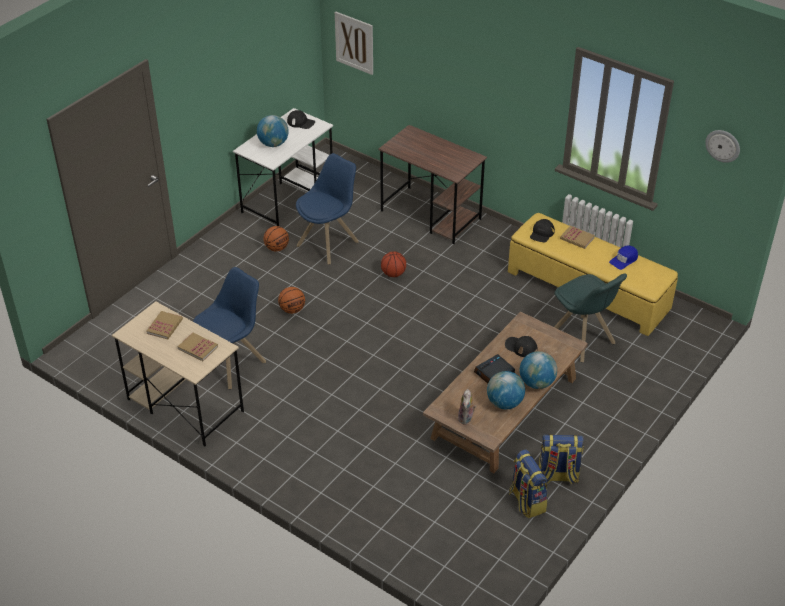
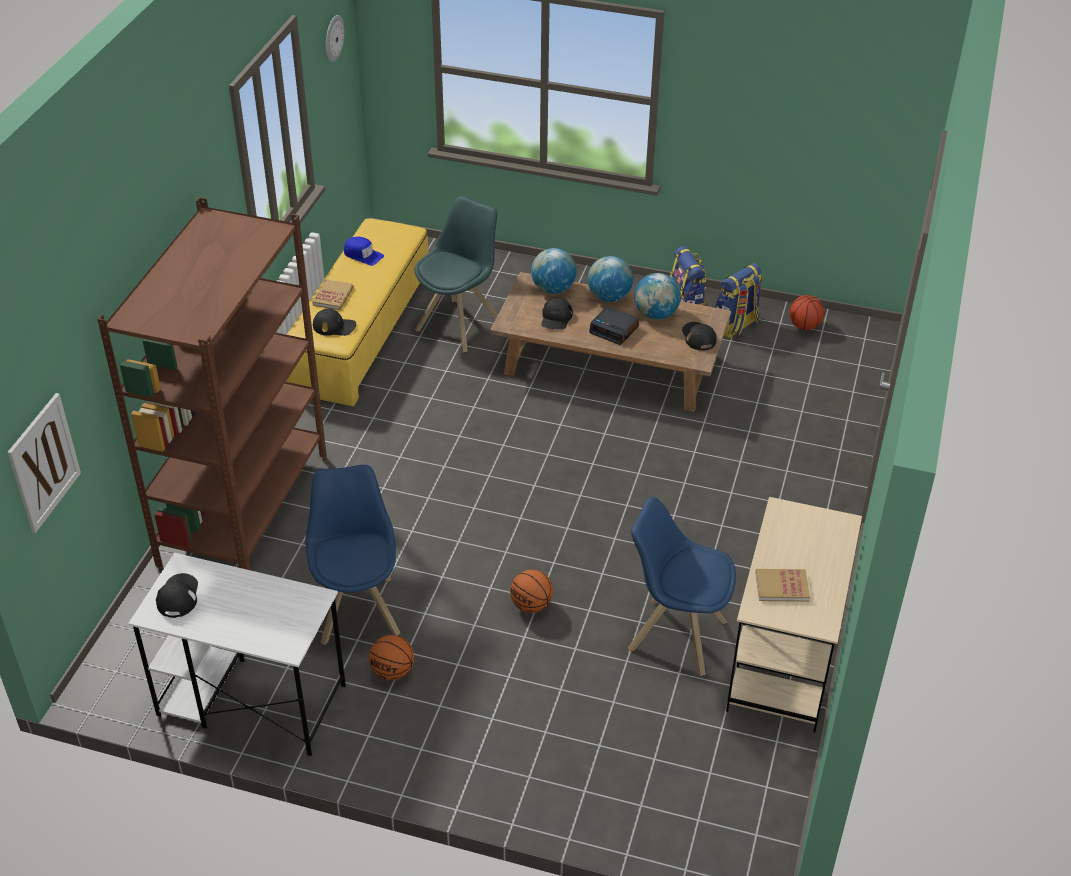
camera: 110 degrees left, 0 degrees up
book [177,332,218,361] -> none
globe [257,115,289,147] -> globe moved to [531,248,577,294]
blue chair [296,153,359,265] -> blue chair turned 60 degrees clockwise [306,465,401,645]
brown desk [378,125,487,244] -> brown bookcase [97,197,327,570]
basketball [381,252,406,277] -> basketball moved to [789,295,825,330]
plush toy [458,389,476,425] -> black cap [682,322,717,351]

